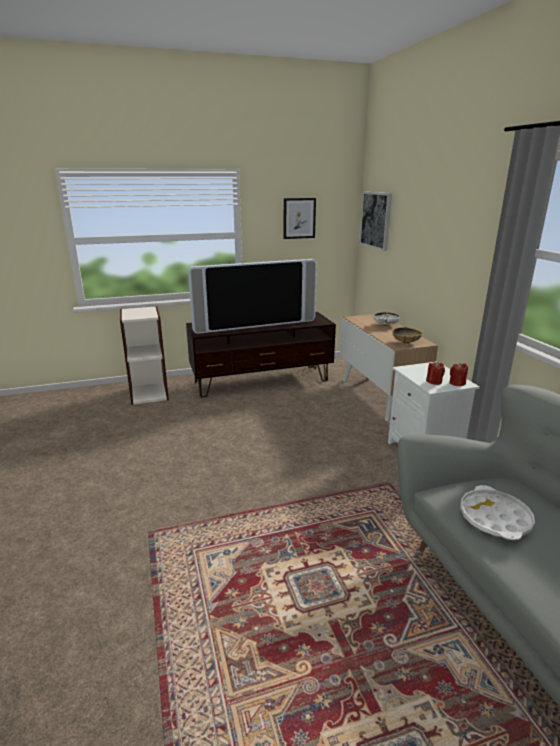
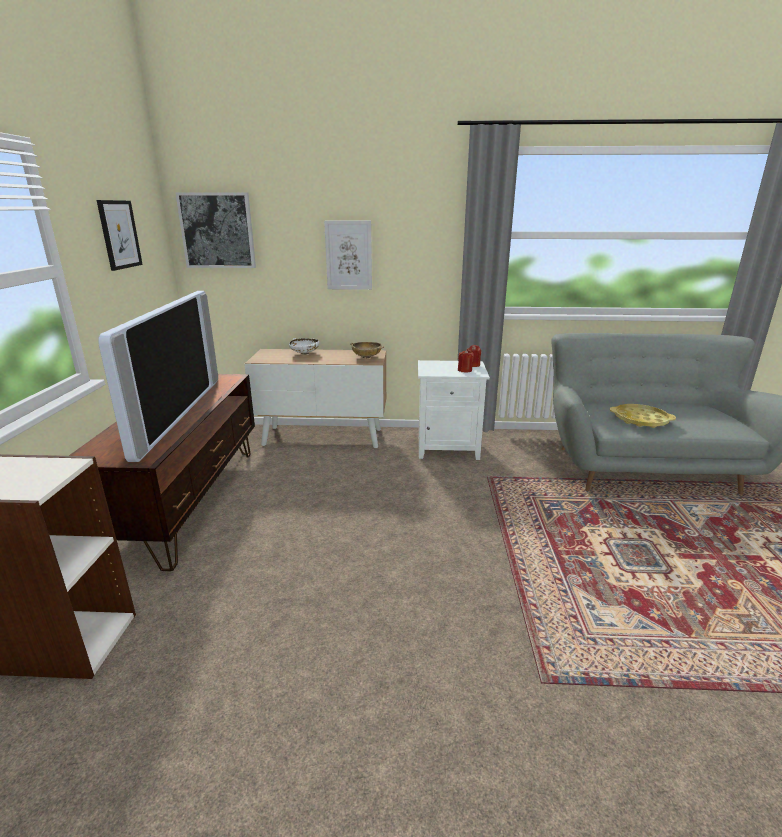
camera: 70 degrees left, 0 degrees up
white tray [460,485,535,540] -> yellow tray [610,404,676,428]
none -> picture [324,221,372,290]

